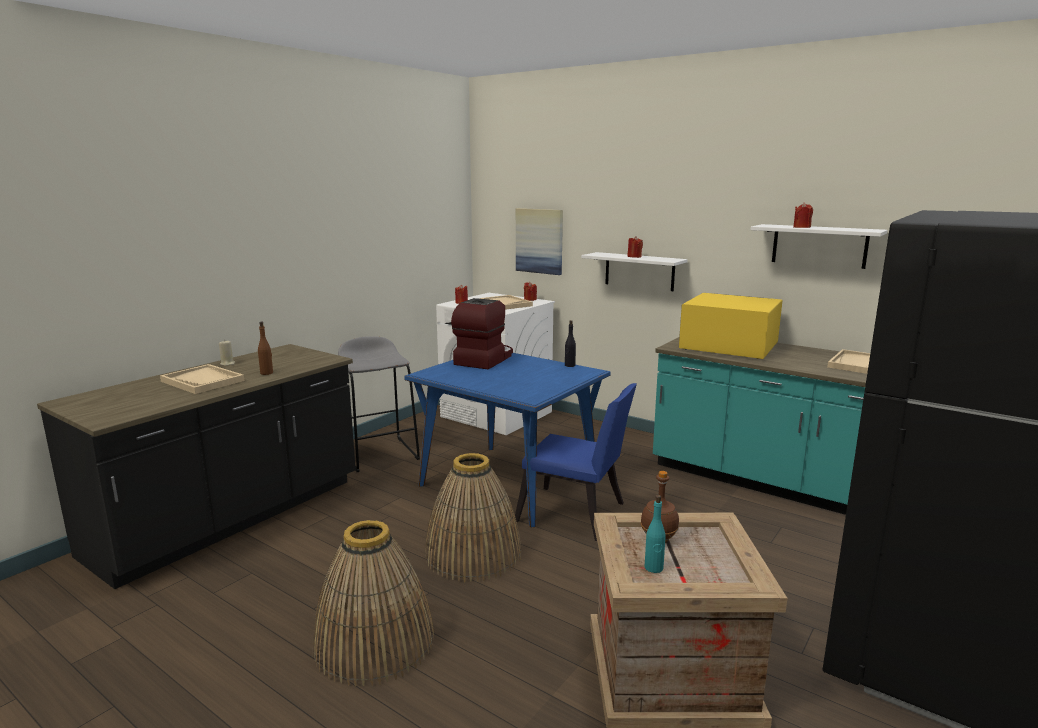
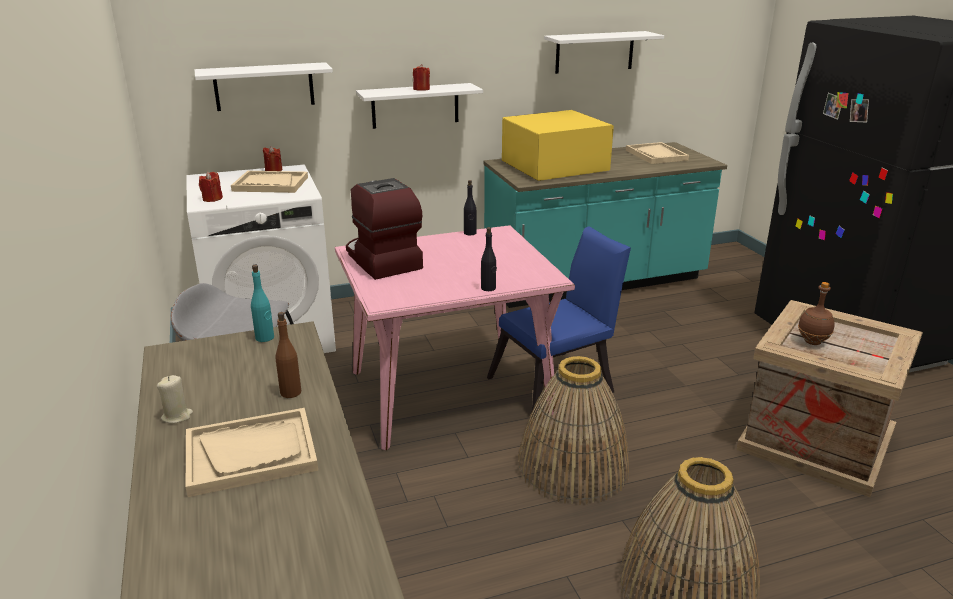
camera: 55 degrees left, 10 degrees up
blue dining table [404,353,611,527] -> pink dining table [335,225,575,450]
picture [516,208,563,275] -> white shelf [194,62,333,111]
turquoise bottle [645,495,665,573] -> turquoise bottle moved to [251,265,274,342]
red candle [793,203,813,228] -> none
none -> black bottle [481,227,497,291]

